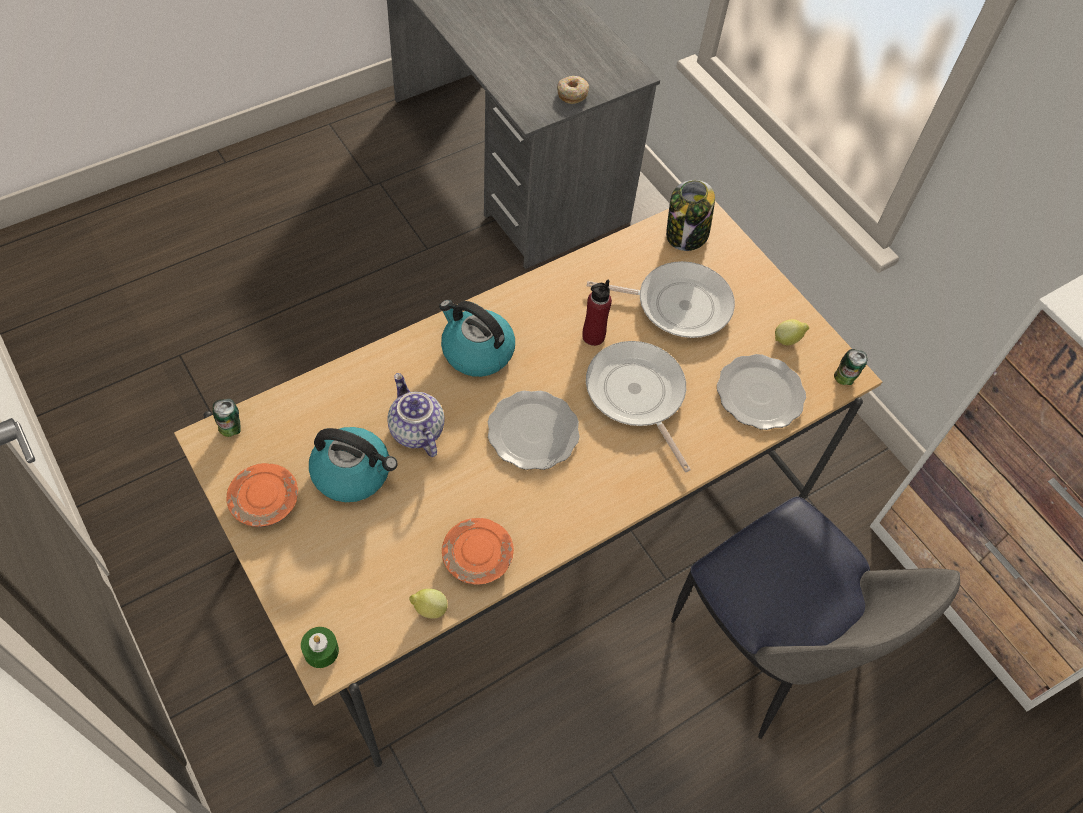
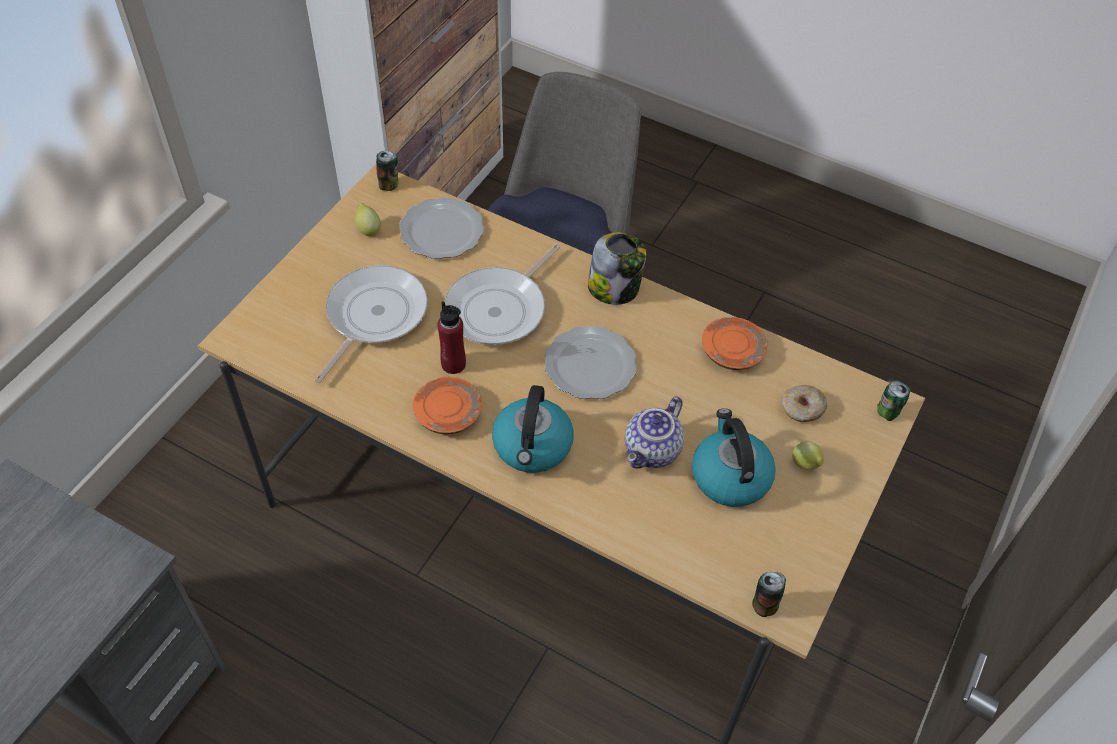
camera: 115 degrees left, 5 degrees down
orange plate [226,463,298,527] -> orange plate moved to [413,377,482,434]
green candle [301,627,339,668] -> can [877,379,911,421]
lemon [409,589,448,619] -> lemon moved to [792,441,824,470]
donut [557,76,589,104] -> donut moved to [782,385,827,422]
frying pan [587,261,735,338] -> frying pan turned 45 degrees clockwise [314,265,428,383]
jar [666,180,715,251] -> jar moved to [588,233,646,305]

